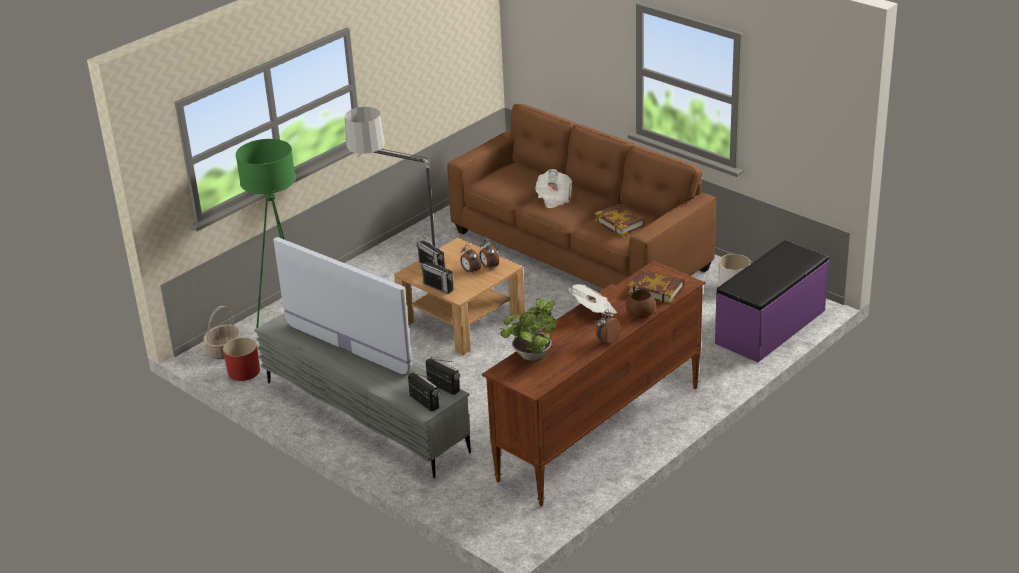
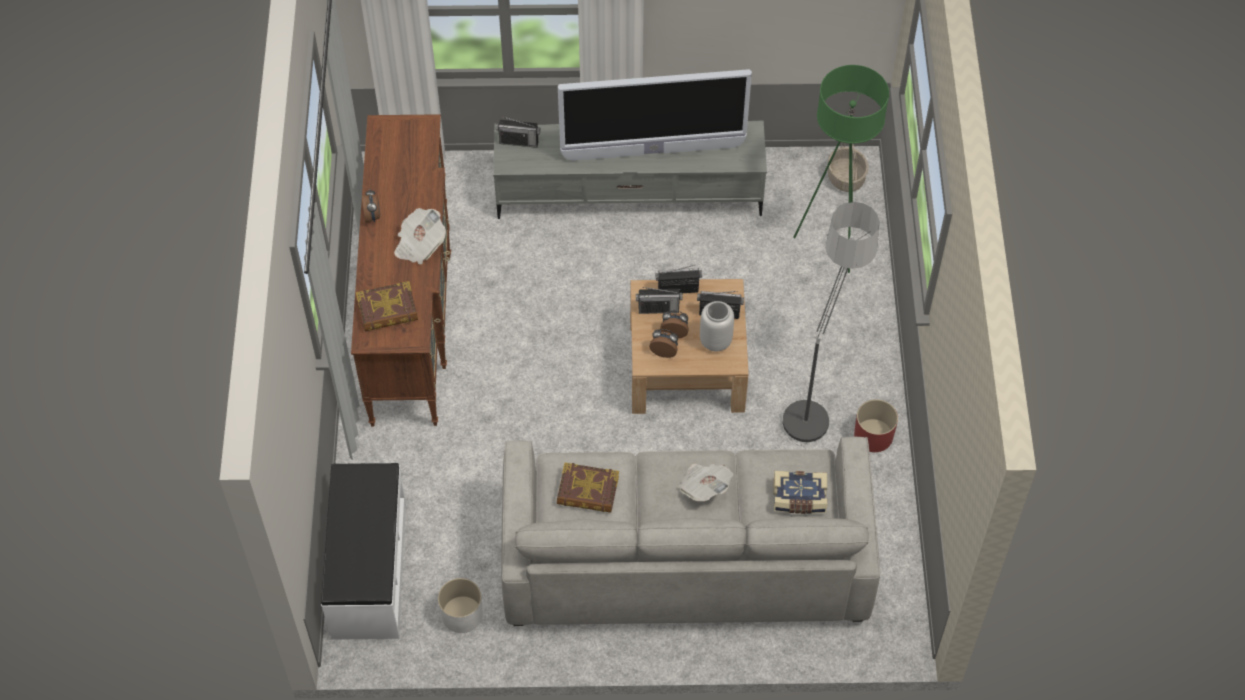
camera: 135 degrees right, 25 degrees up
red planter [223,337,260,381] -> red planter moved to [854,399,898,452]
radio [425,357,460,395] -> radio moved to [636,287,683,314]
brown sofa [447,104,716,288] -> grey sofa [501,437,880,626]
potted plant [500,298,557,361] -> none
brown bowl [626,290,656,318] -> none
purple bench [715,240,829,362] -> white bench [321,463,406,640]
none -> grey vase [700,301,734,352]
none -> book [773,471,827,514]

